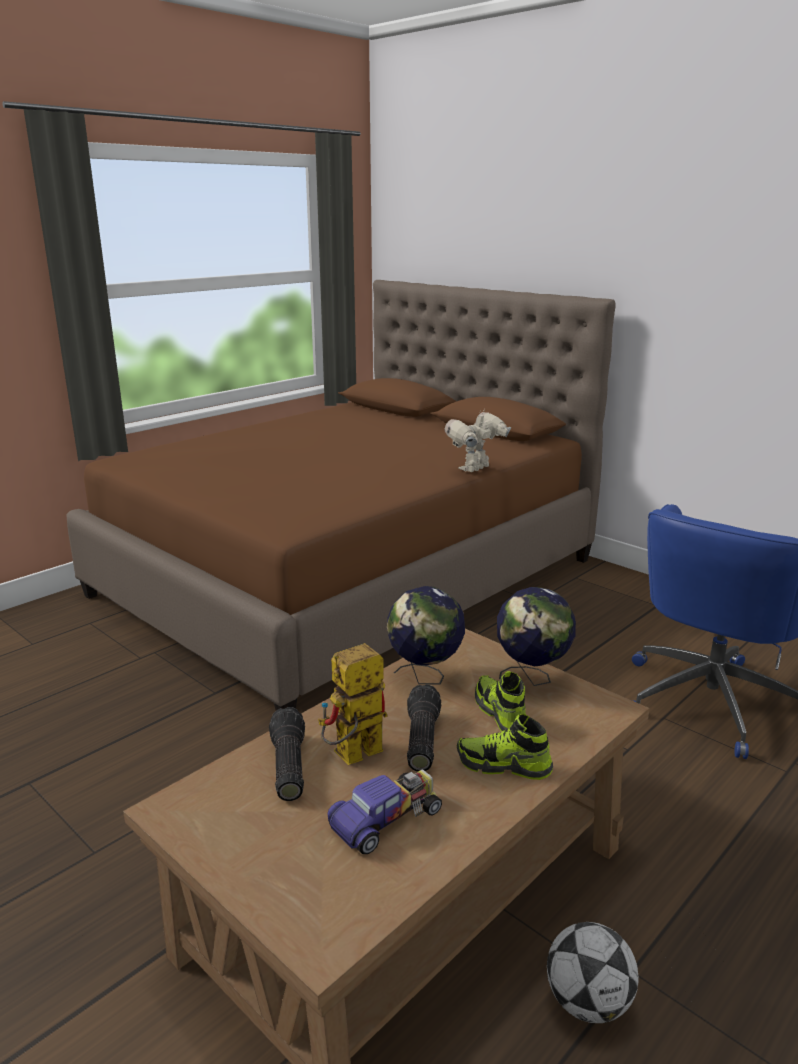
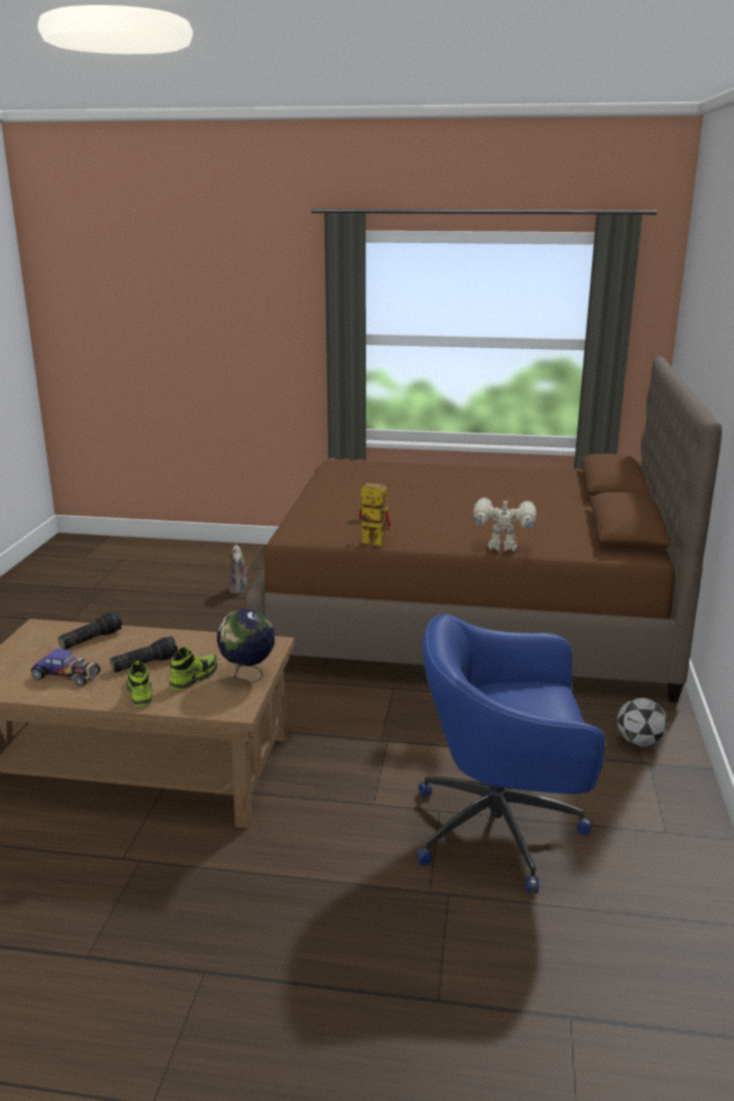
camera: 55 degrees right, 0 degrees up
toy robot [318,643,387,765] -> toy robot moved to [348,481,393,546]
globe [387,586,465,684] -> none
football [547,922,639,1023] -> football moved to [617,698,667,746]
none -> plush toy [229,544,249,594]

